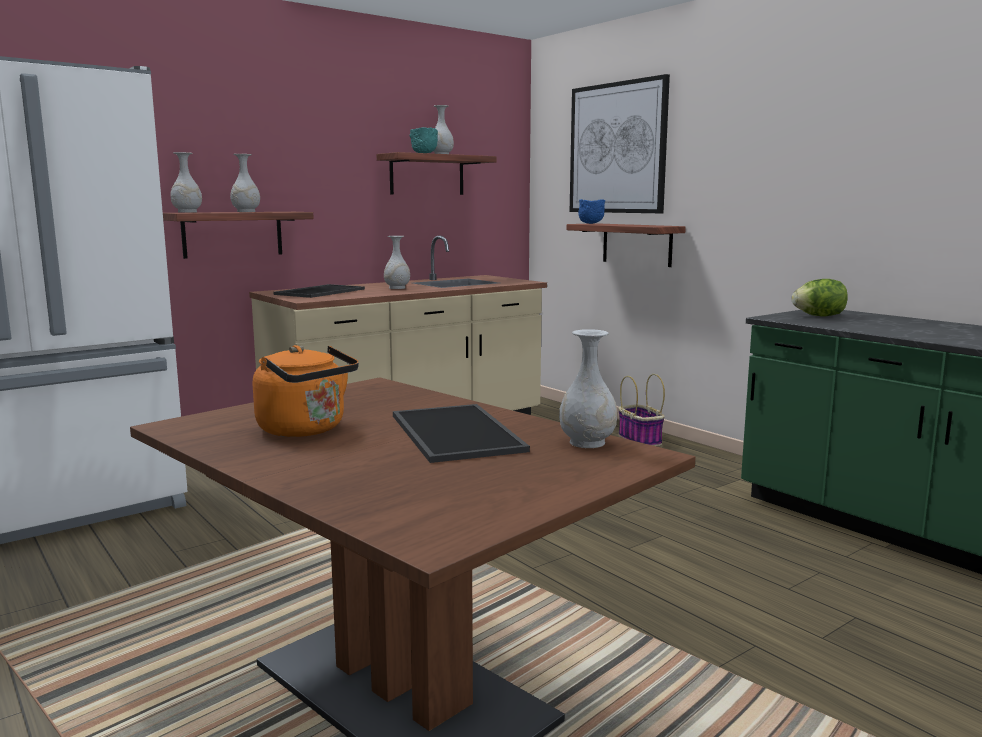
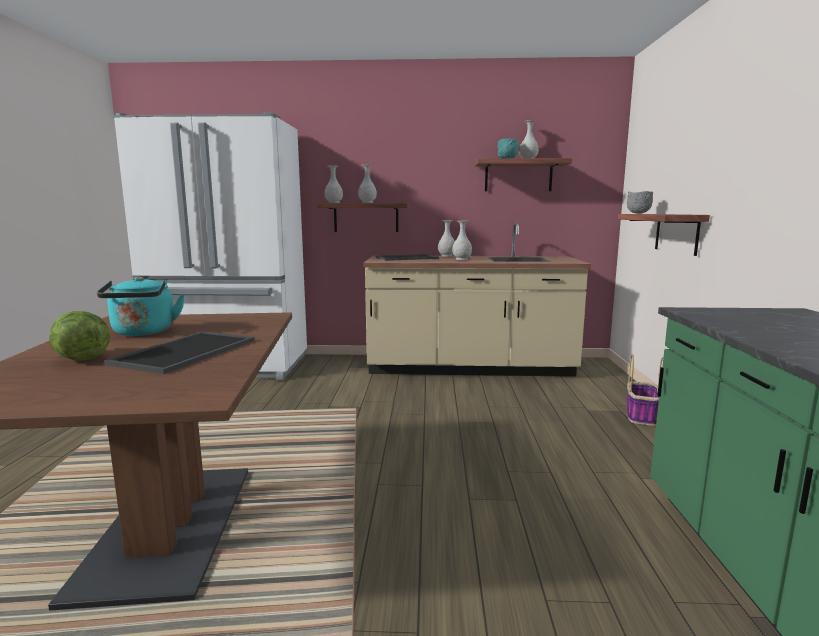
camera: 40 degrees right, 0 degrees up
orange kettle [253,345,359,437] -> turquoise kettle [97,276,185,336]
white vase [559,329,617,448] -> white vase moved to [438,220,455,257]
picture [570,74,670,213] -> none
blue bowl [578,199,605,224] -> grey bowl [627,191,653,214]
lettuce [792,279,848,317] -> lettuce moved to [49,311,110,360]

